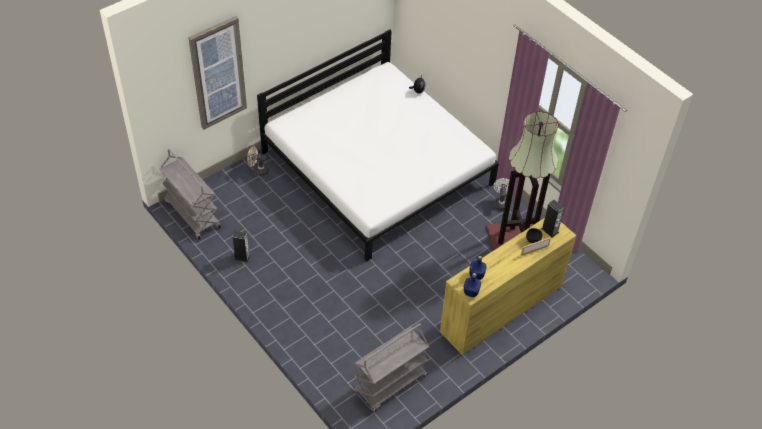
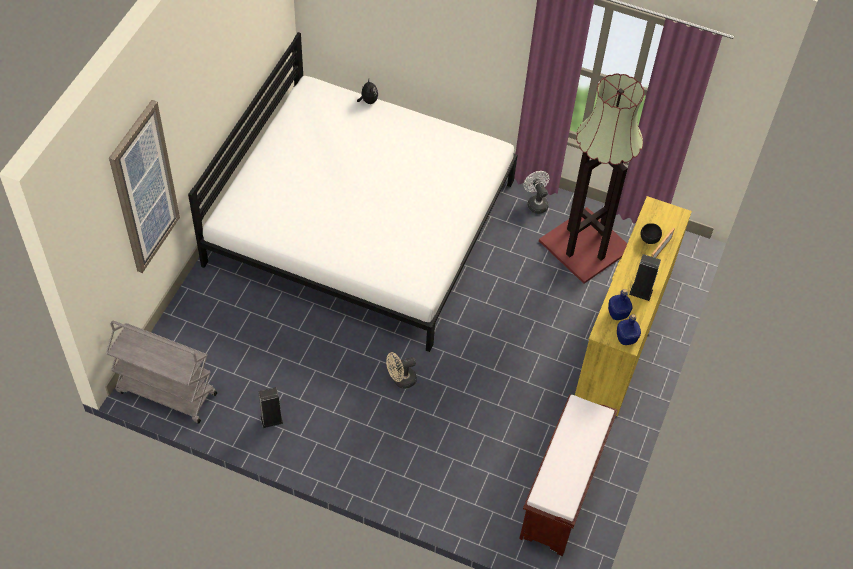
camera: 30 degrees left, 5 degrees up
beige fan [247,146,269,176] -> beige fan moved to [386,352,417,389]
grey cart [354,323,429,413] -> brown bench [519,394,618,556]
speaker [541,200,564,237] -> speaker moved to [629,254,661,301]

